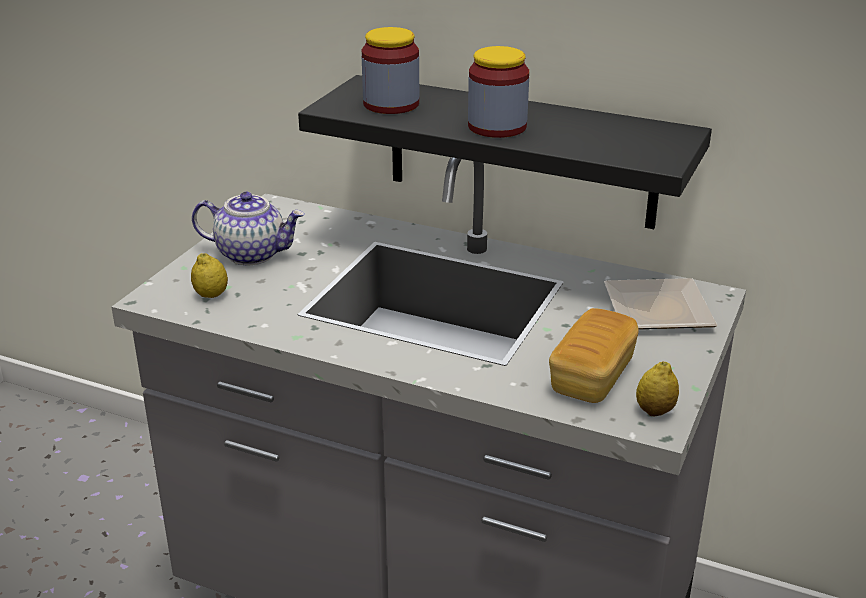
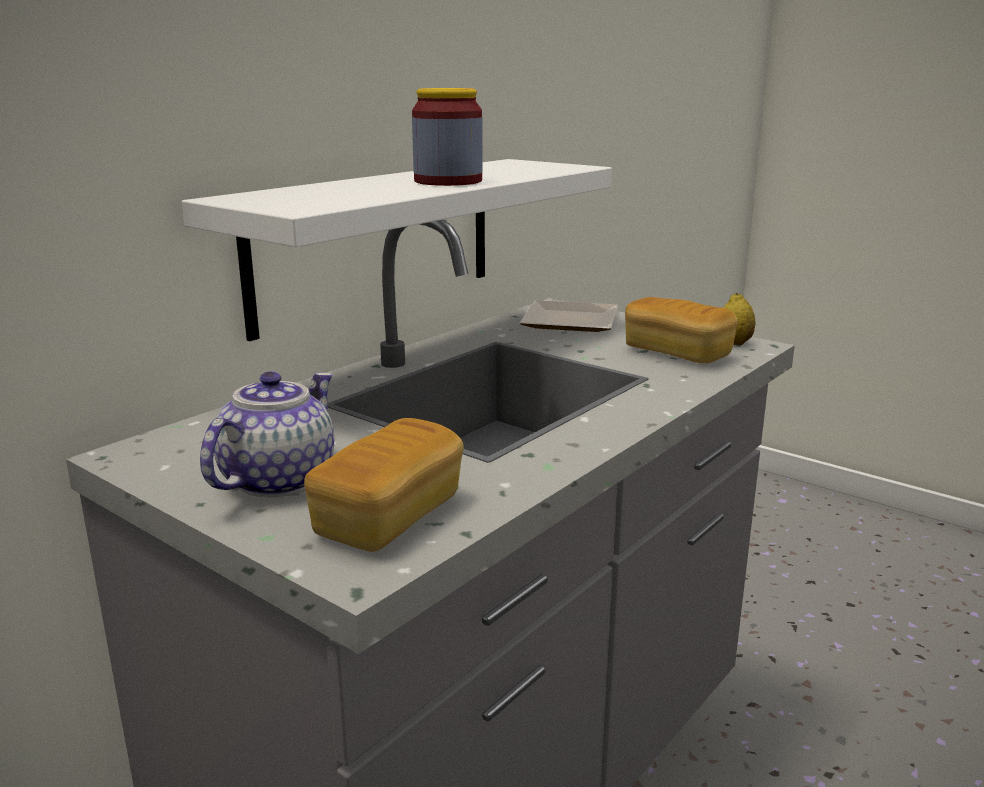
camera: 75 degrees left, 10 degrees down
lemon [191,253,228,298] -> bread [304,418,464,552]
black shelf [298,75,712,229] -> white shelf [182,159,612,341]
jar [362,27,419,114] -> none

